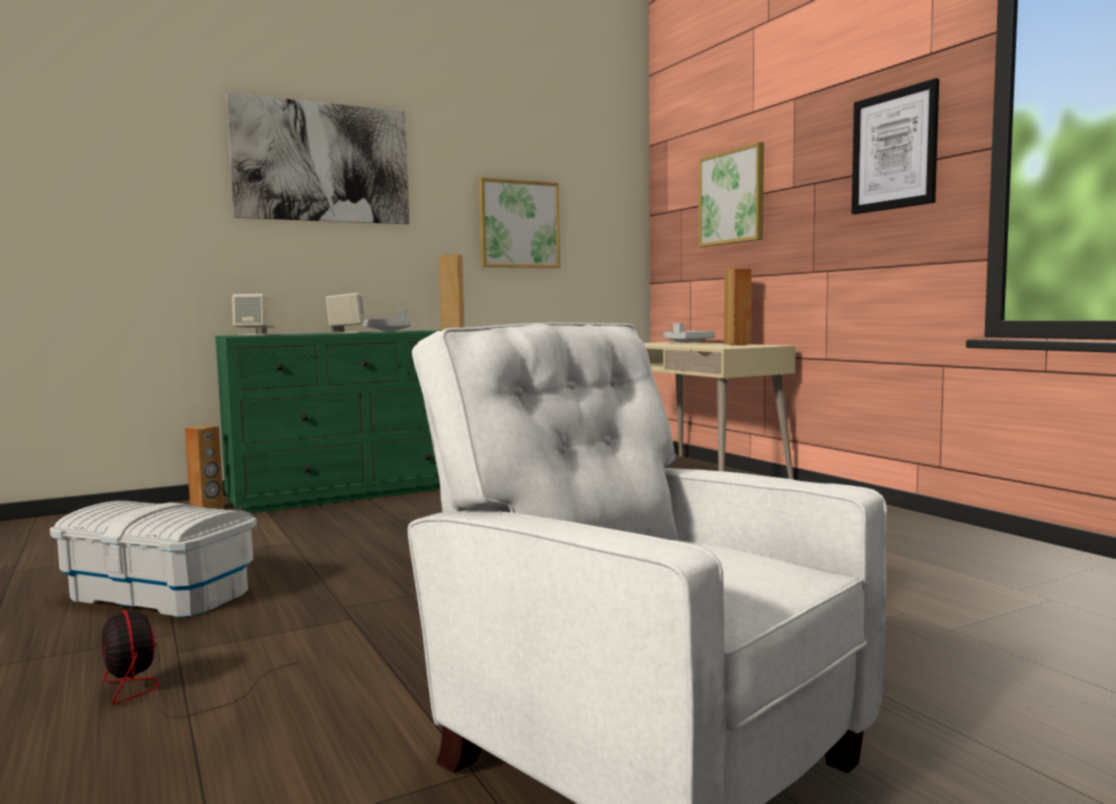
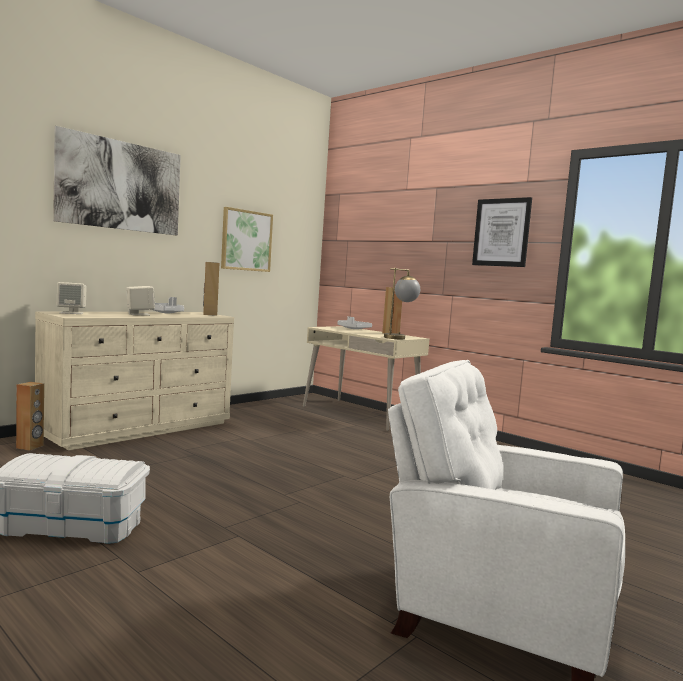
camera: 20 degrees left, 0 degrees up
fan [102,610,299,718] -> none
green dresser [215,330,441,513] -> beige dresser [35,312,234,450]
picture [699,142,764,247] -> none
none -> table lamp [384,268,420,339]

